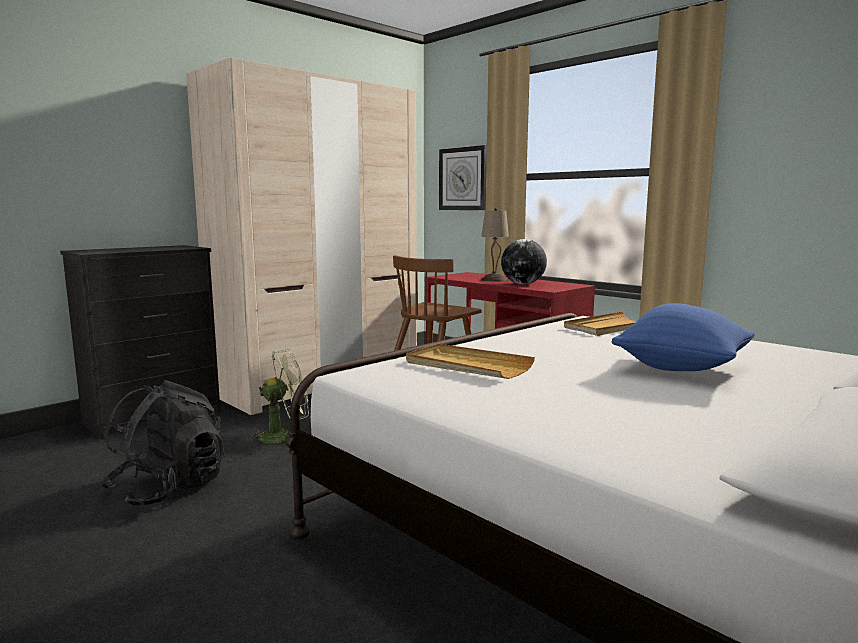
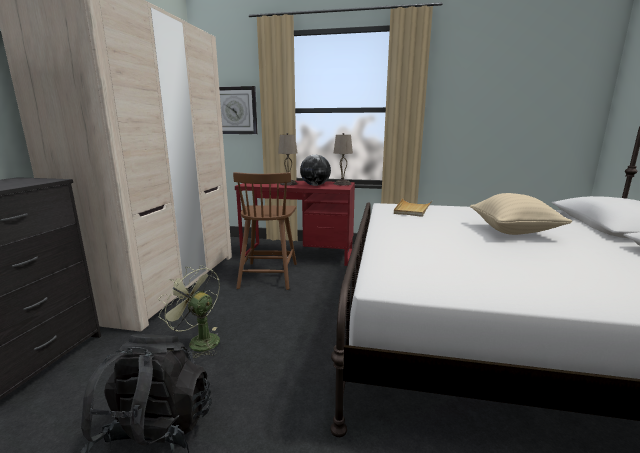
camera: 35 degrees left, 5 degrees up
green fan [247,349,309,443] -> green fan turned 90 degrees counterclockwise [158,265,220,358]
beige tray [406,344,535,379] -> none
blue pillow [612,303,755,371] -> beige pillow [470,193,572,235]
none -> beige table lamp [334,133,353,185]

